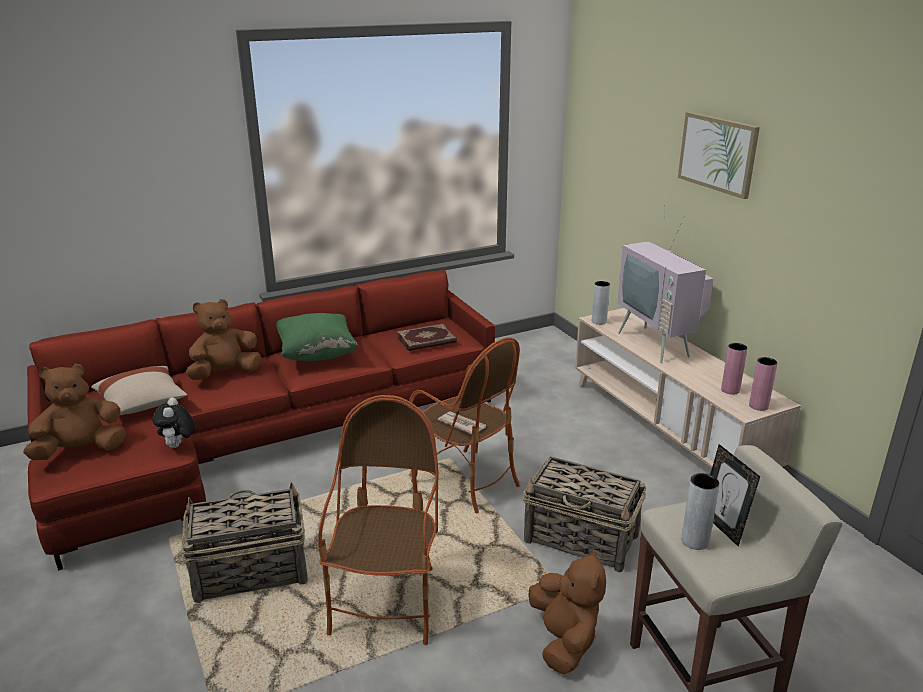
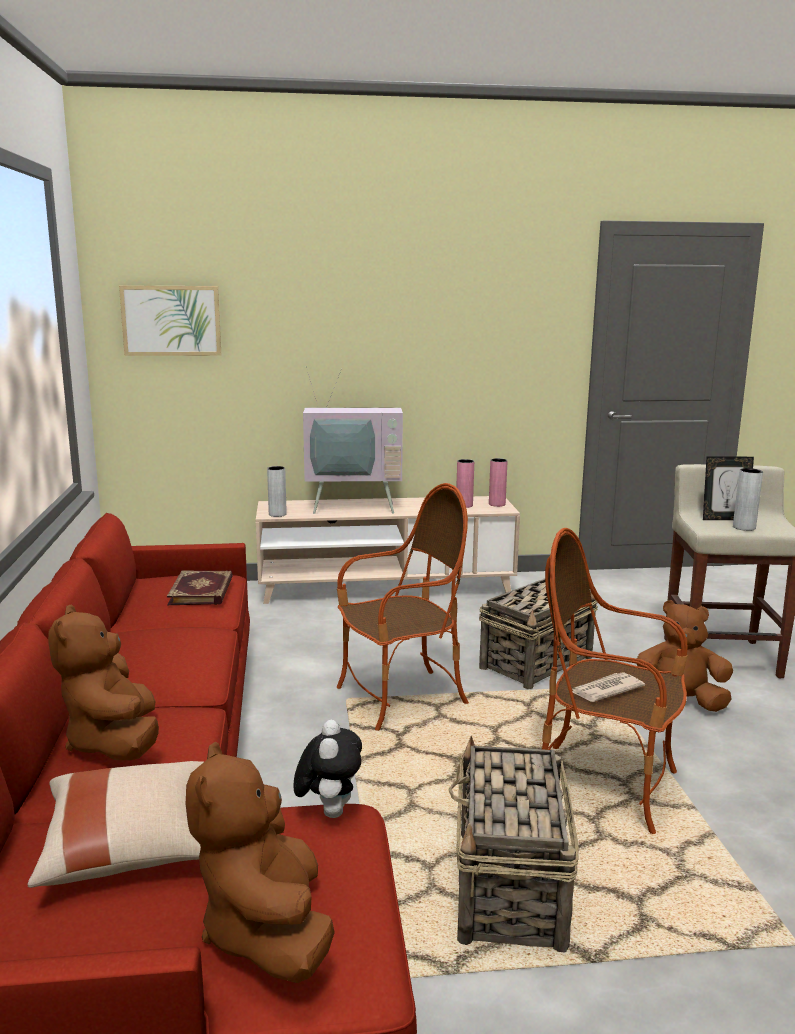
camera: 70 degrees left, 10 degrees down
plush toy [153,397,195,448] -> plush toy turned 105 degrees counterclockwise [293,720,362,818]
green pillow [276,313,359,361] -> none
newspaper [438,411,486,435] -> newspaper moved to [572,672,645,702]
picture [678,112,760,199] -> picture moved to [119,285,221,356]

